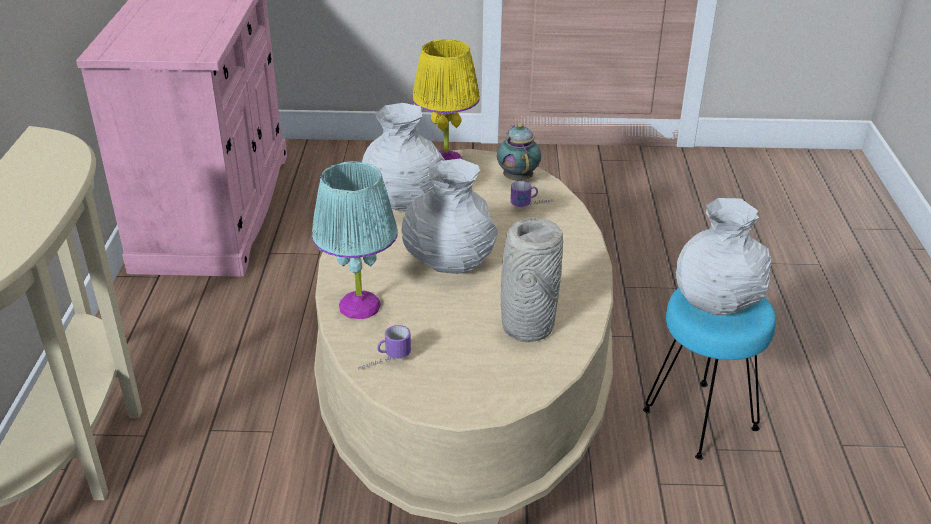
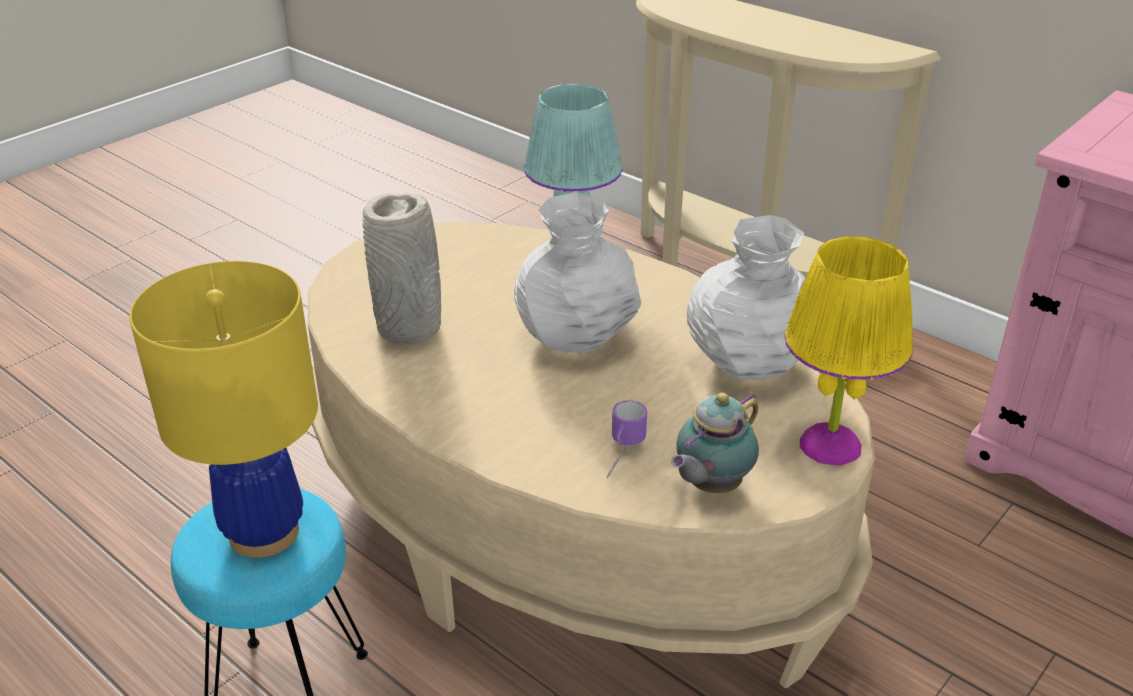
camera: 130 degrees right, 0 degrees up
mug [358,325,411,369] -> none
teapot [497,123,541,181] -> teapot turned 105 degrees clockwise [671,393,759,493]
white vase [676,198,772,316] -> yellow table lamp [129,261,318,558]

